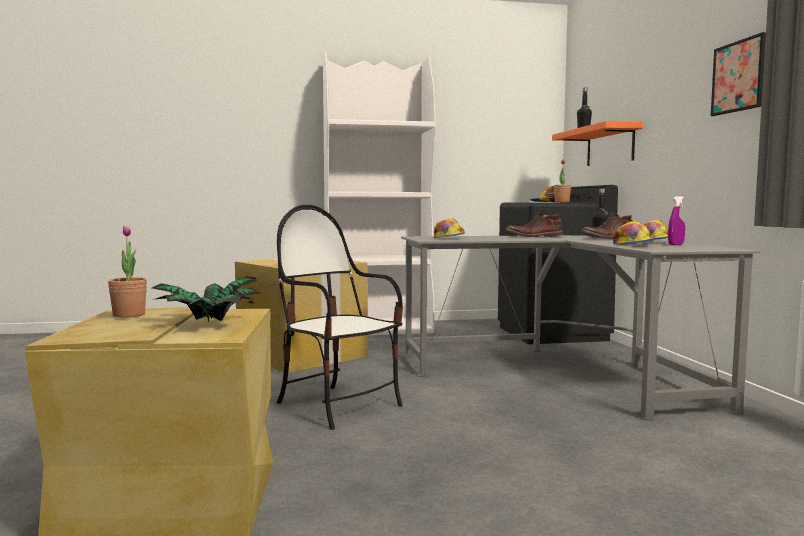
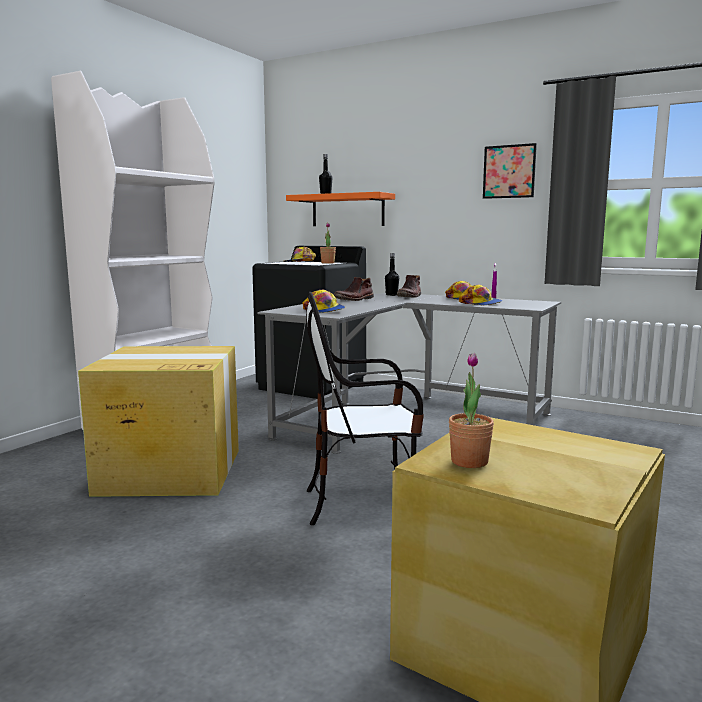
camera: 50 degrees left, 5 degrees up
potted plant [152,276,261,322] -> none

